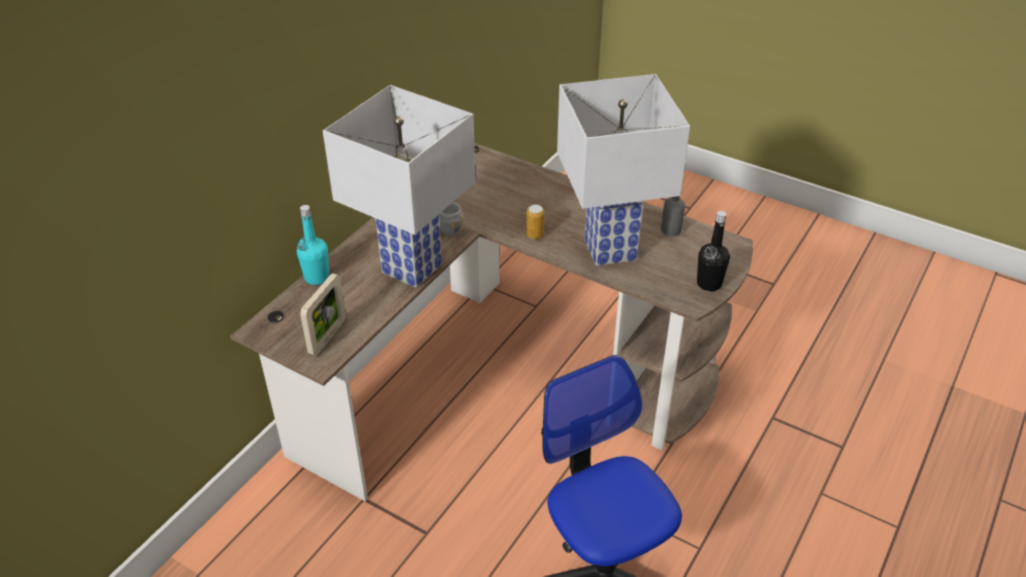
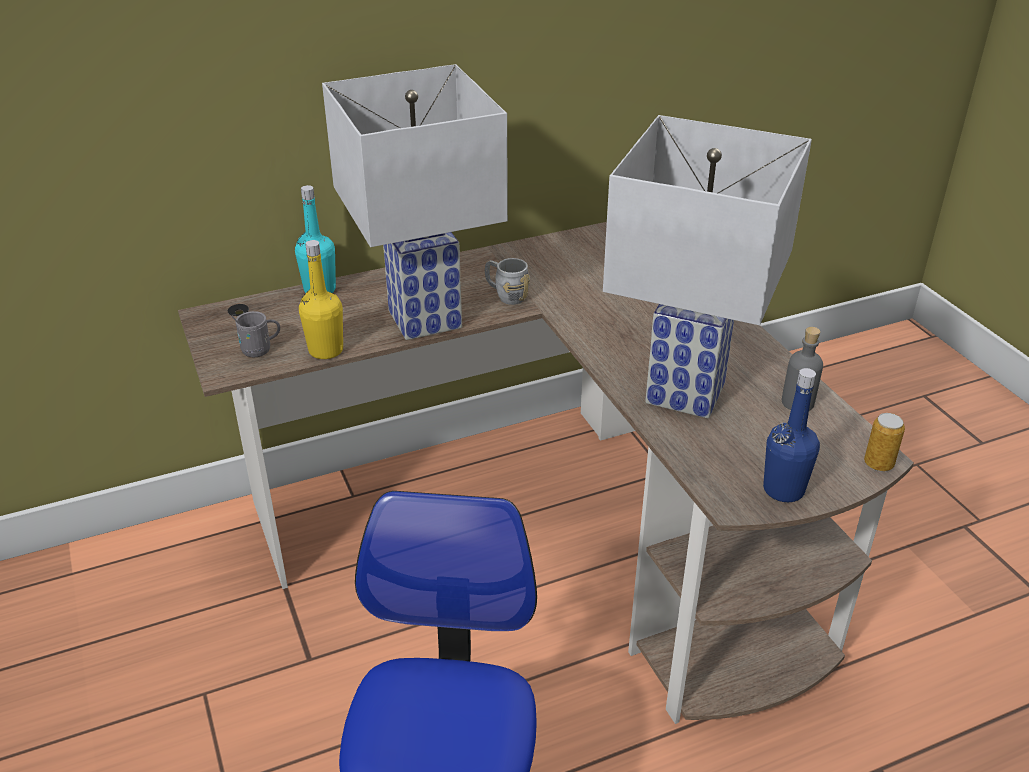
camera: 35 degrees right, 5 degrees down
picture frame [300,273,346,356] -> grey mug [231,311,280,357]
can [526,204,544,239] -> can moved to [864,413,905,471]
black bottle [697,211,730,291] -> blue bottle [763,368,820,502]
none -> yellow bottle [299,240,343,359]

